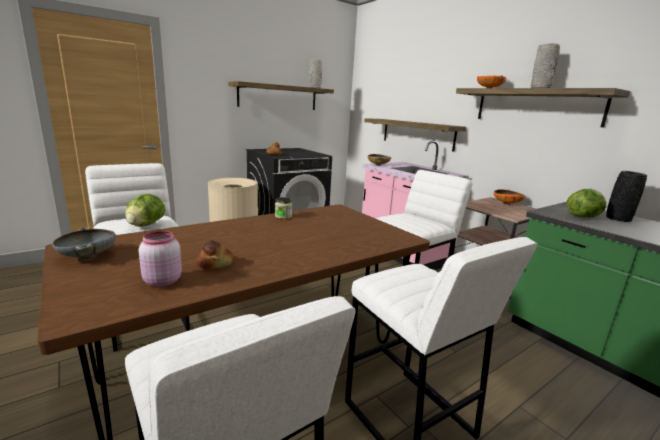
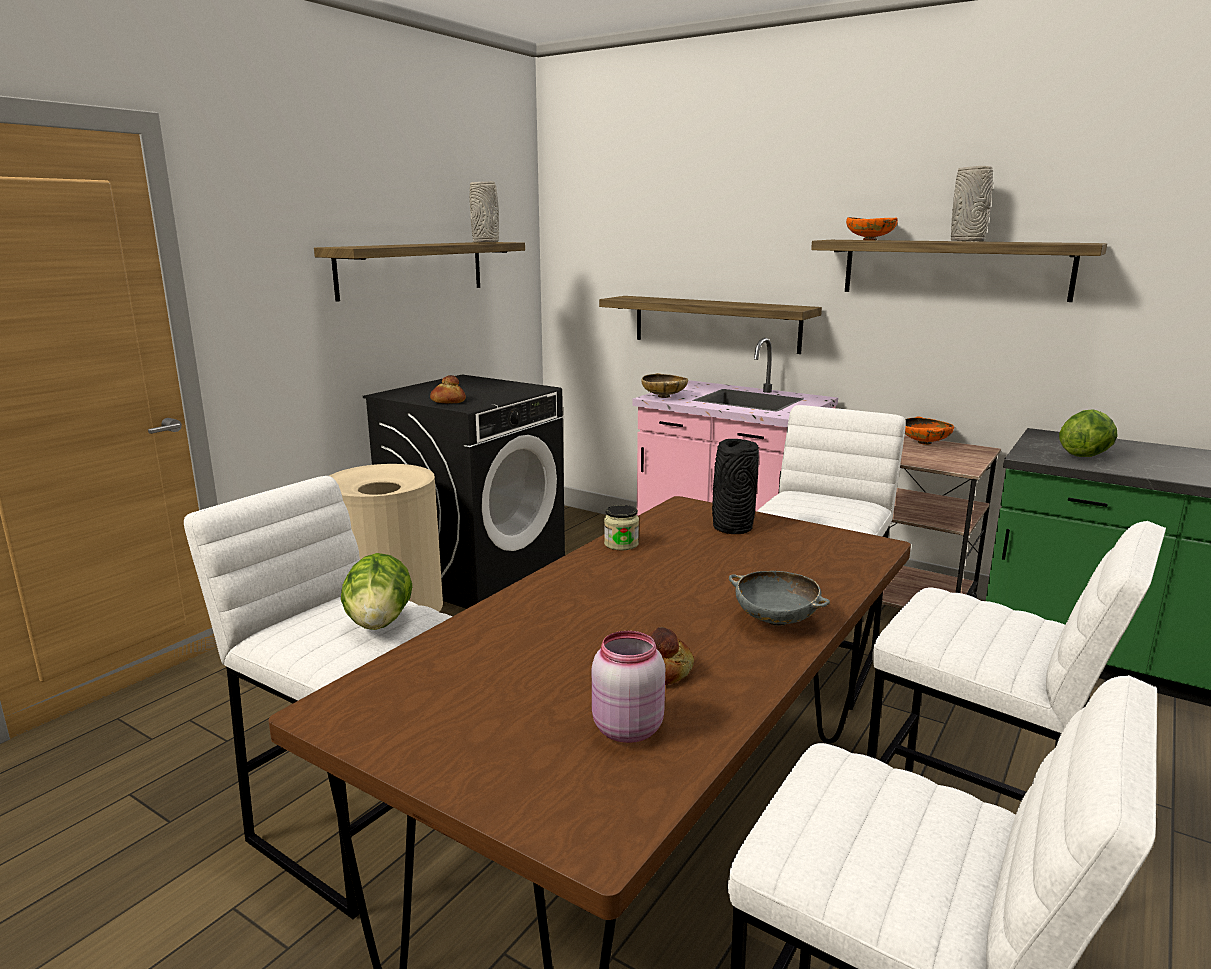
camera: 20 degrees left, 0 degrees up
grey bowl [52,227,116,259] -> grey bowl moved to [729,571,830,626]
black vase [606,171,647,222] -> black vase moved to [712,439,759,534]

